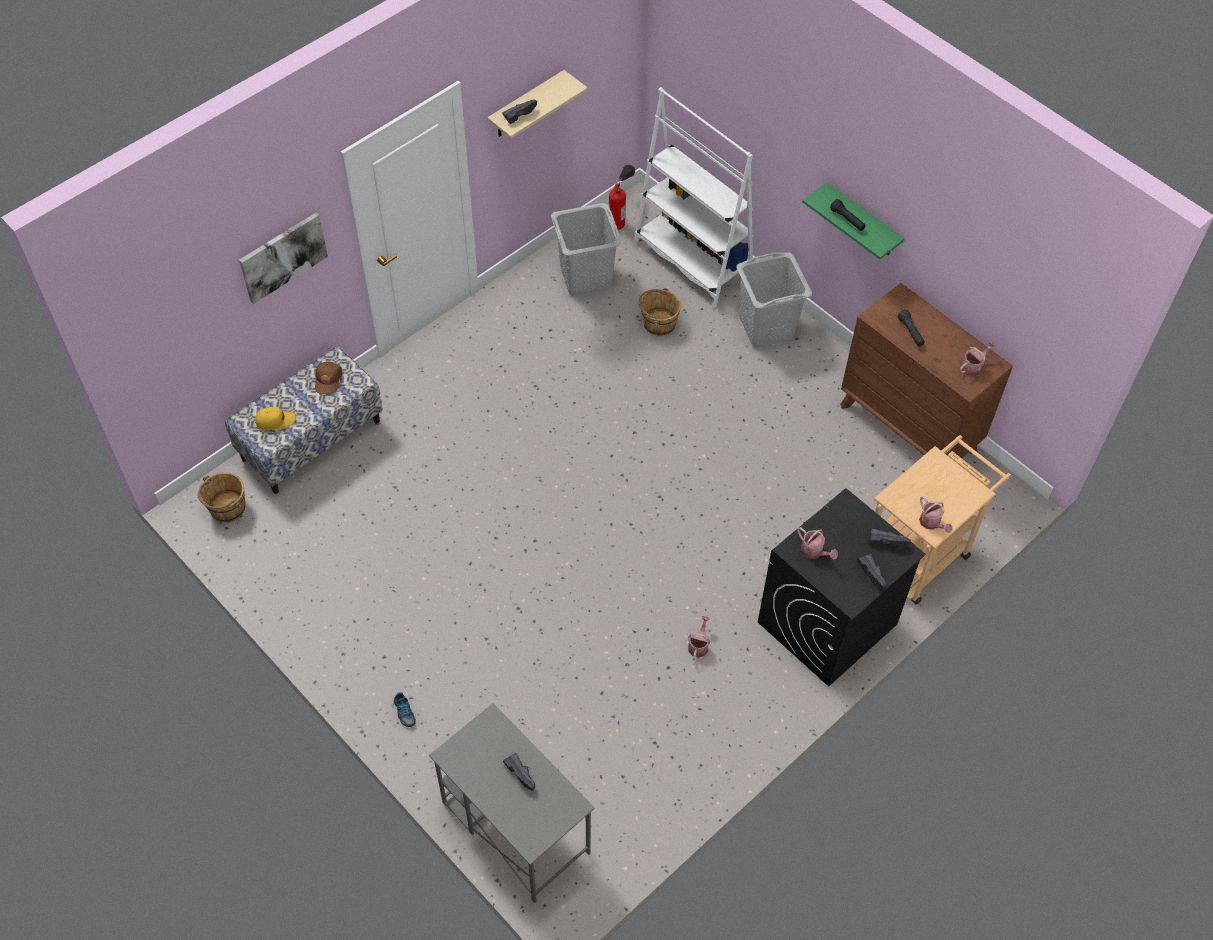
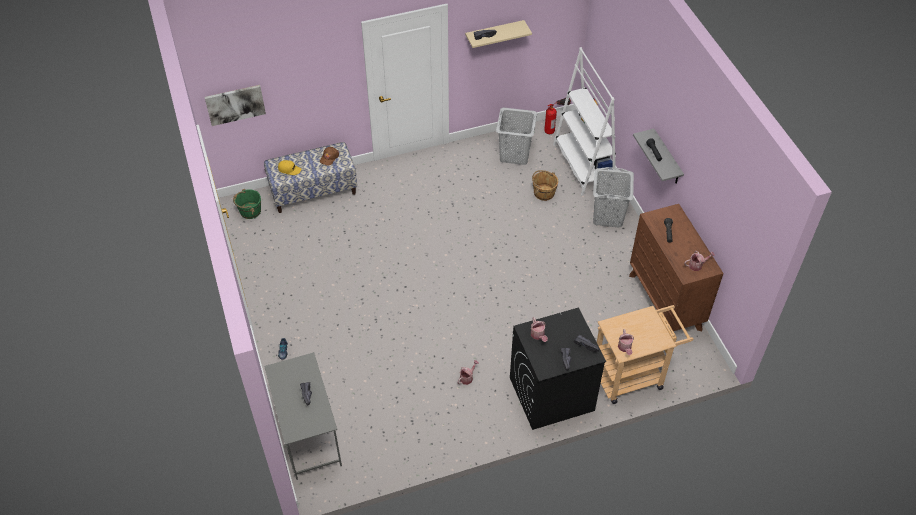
camera: 25 degrees right, 5 degrees down
brown bucket [198,472,245,522] -> green bucket [233,189,261,219]
picture [239,213,328,304] -> picture moved to [204,85,266,126]
green shelf [802,182,904,260] -> grey shelf [633,129,684,184]

